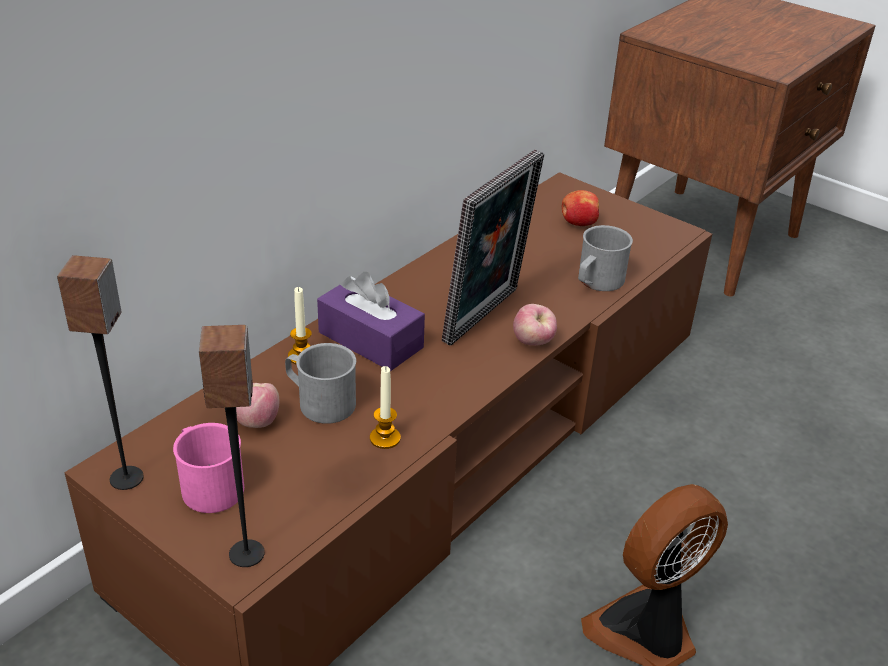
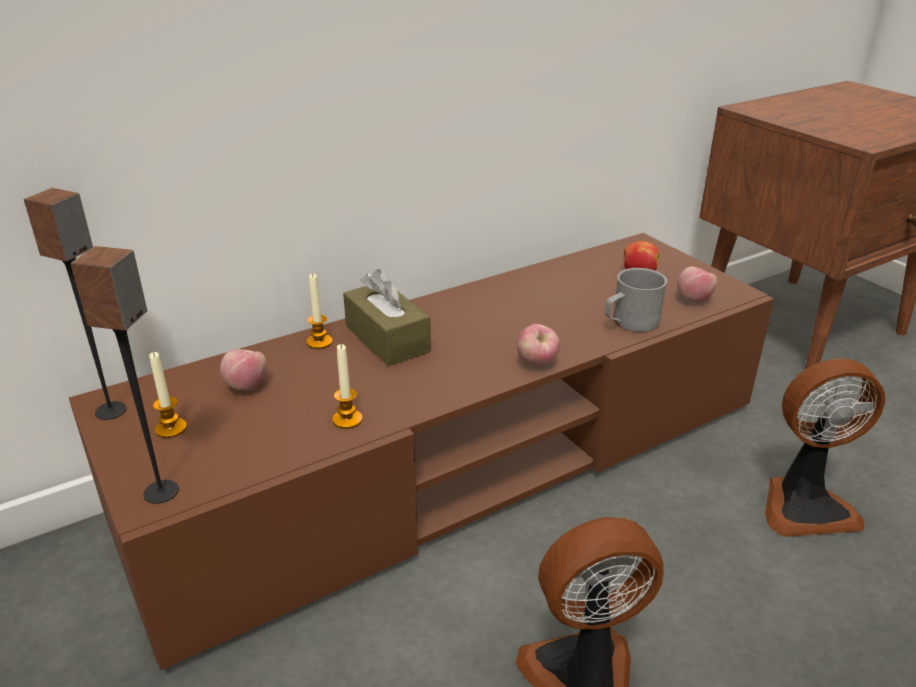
camera: 20 degrees right, 5 degrees down
pink mug [173,423,244,513] -> candle [149,352,187,438]
grey mug [285,343,356,424] -> none
purple tissue box [317,272,425,371] -> brown tissue box [343,269,431,366]
picture frame [442,150,544,346] -> none
none -> apple [677,266,717,303]
none -> fan [765,359,885,537]

